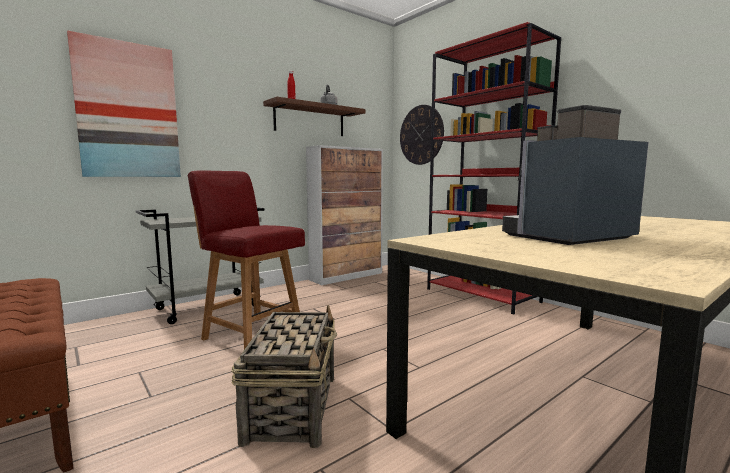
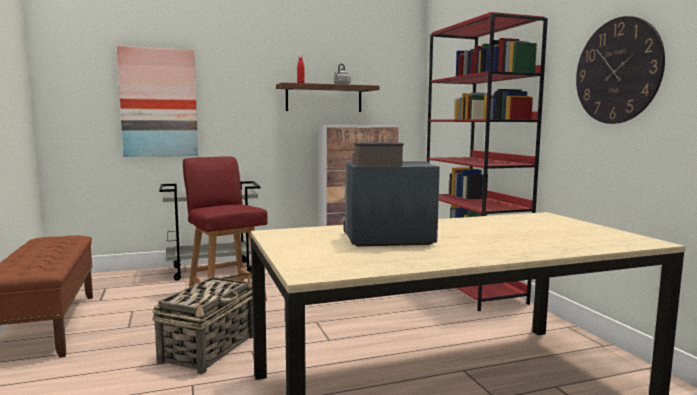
camera: 20 degrees right, 0 degrees up
wall clock [400,105,444,165] -> wall clock moved to [576,16,665,124]

